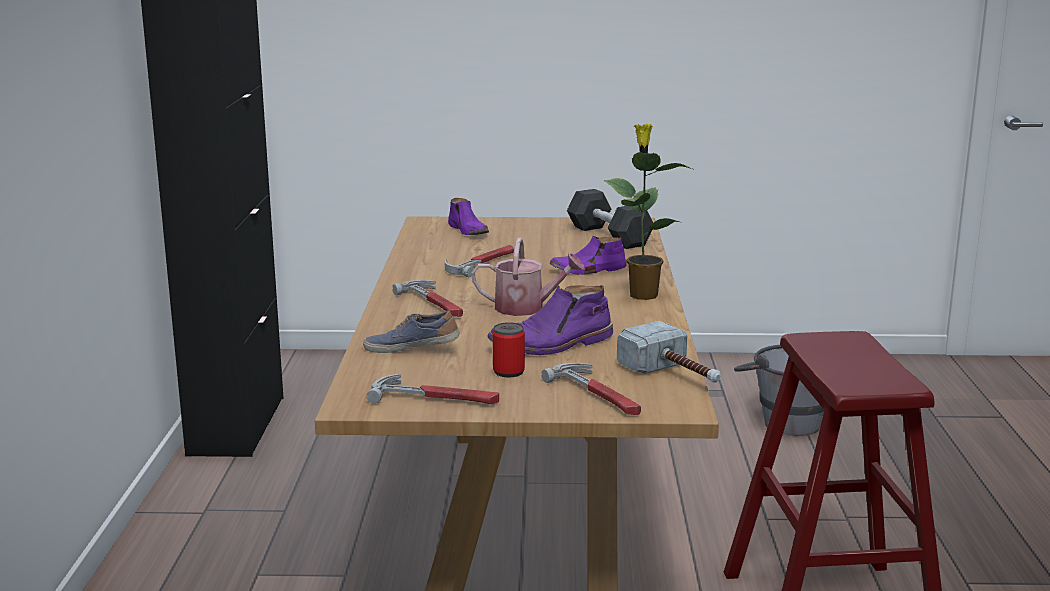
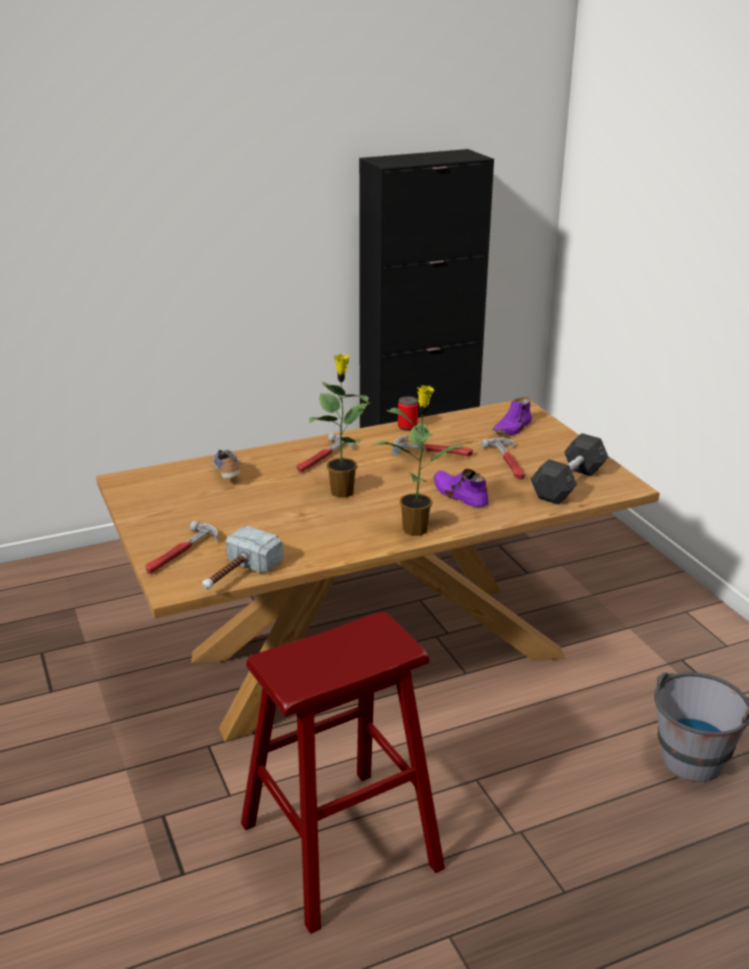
camera: 65 degrees right, 10 degrees up
hammer [367,374,499,404] -> hammer moved to [481,438,525,479]
watering can [472,238,585,316] -> potted plant [309,354,372,498]
purple boot [487,285,613,355] -> none
can [493,322,525,377] -> can moved to [398,396,418,431]

